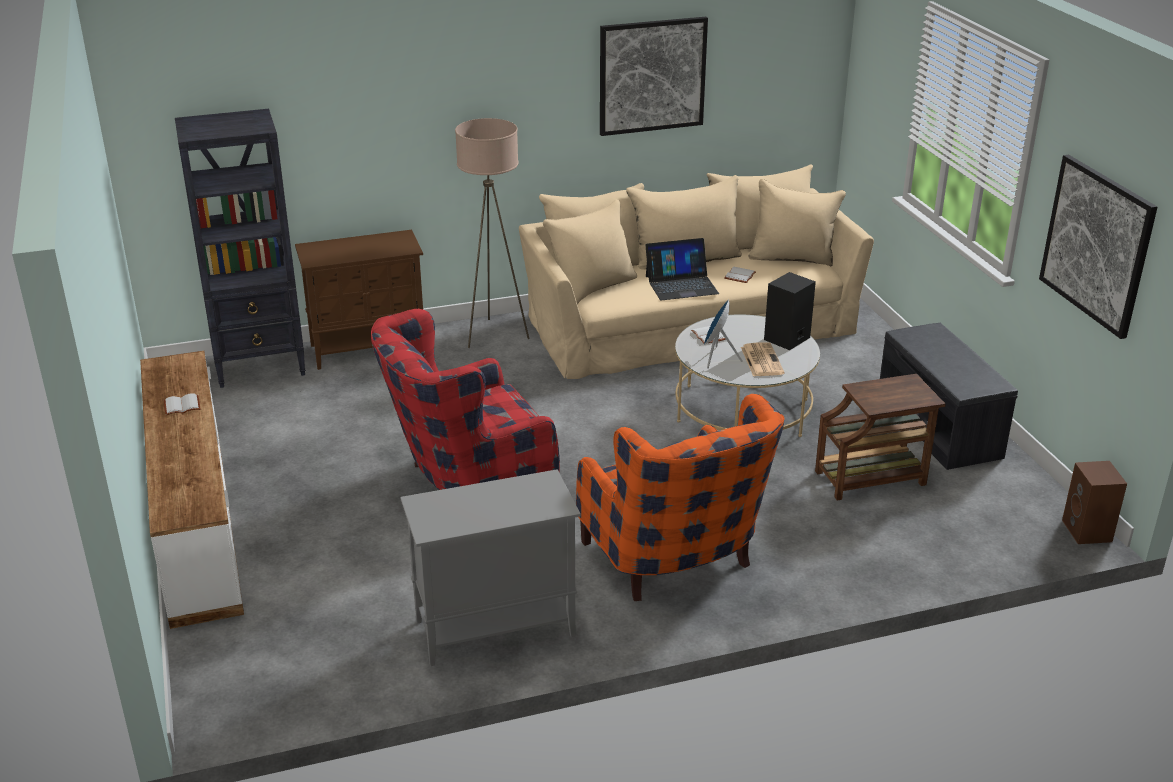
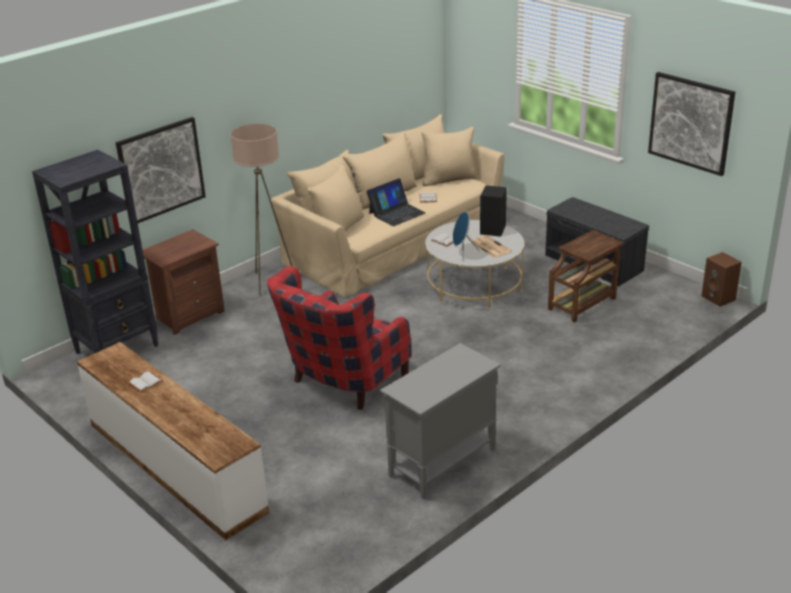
camera: 25 degrees left, 0 degrees up
brown cabinet [295,230,423,370] -> brown nightstand [143,229,225,335]
orange armchair [576,394,785,601] -> none
picture [600,17,708,136] -> picture moved to [116,117,206,223]

